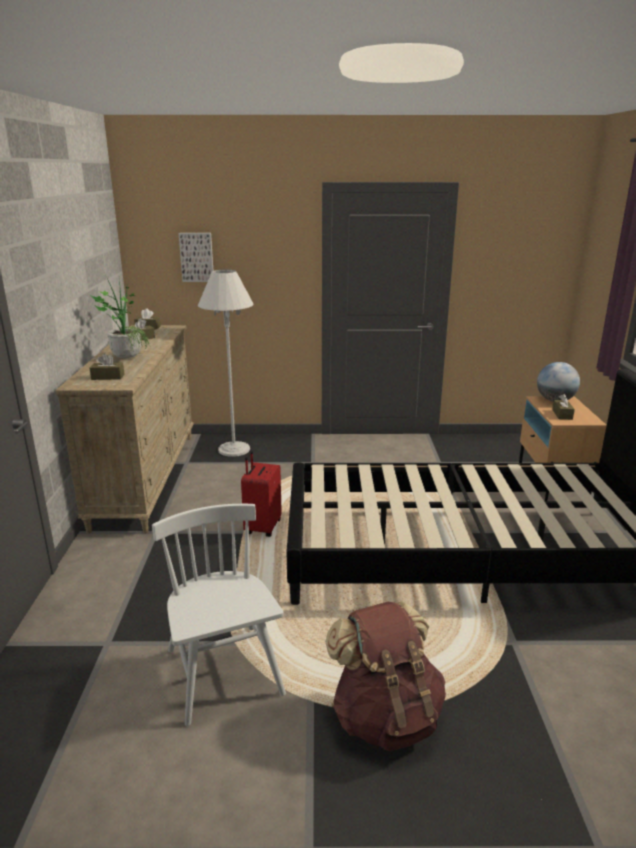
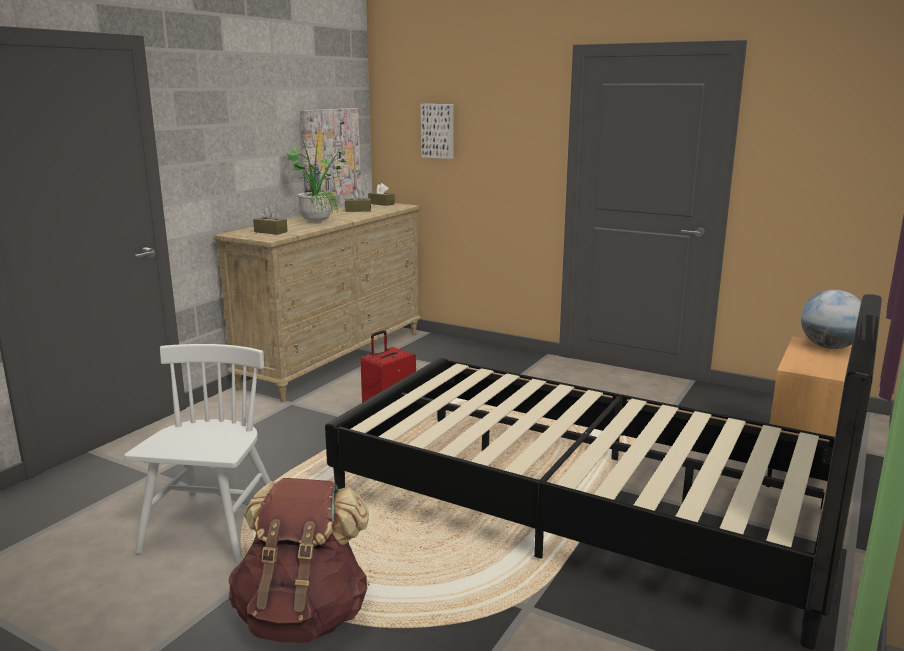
camera: 30 degrees right, 5 degrees down
white floor lamp [198,270,254,457] -> none
brown tissue box [552,394,575,420] -> none
none -> picture [300,108,361,196]

